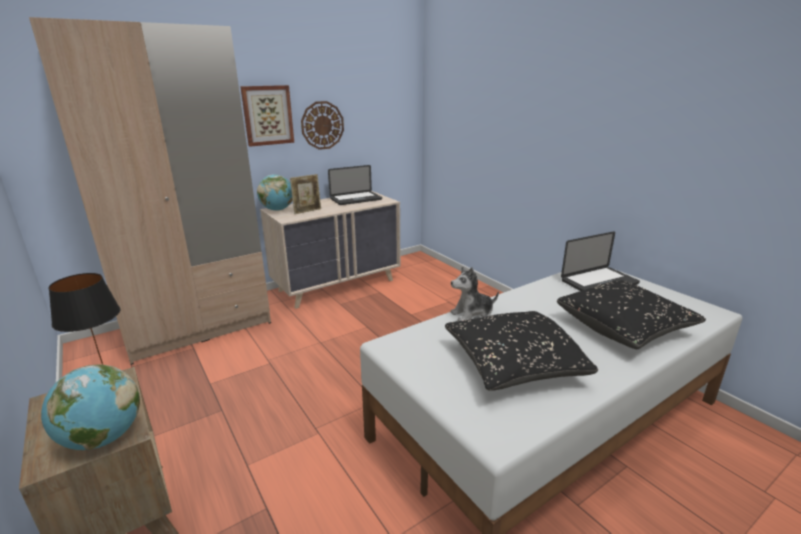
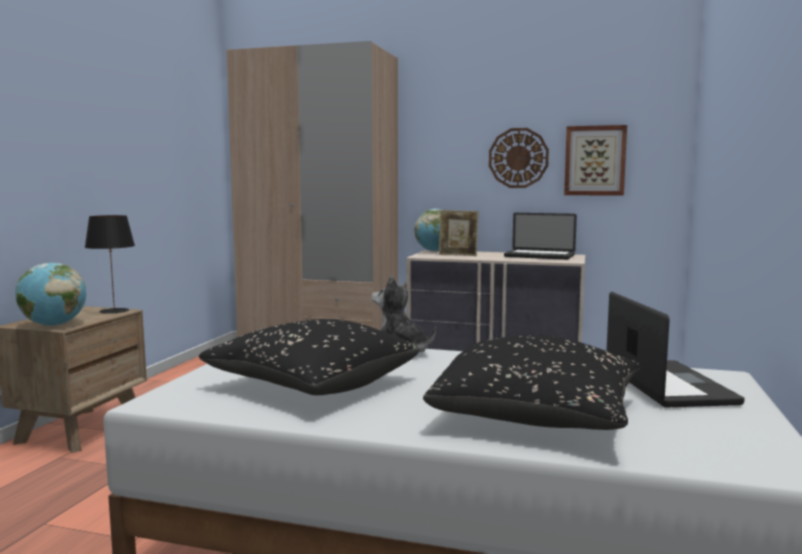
camera: 50 degrees right, 15 degrees down
picture [240,85,294,147] -> picture moved to [564,125,627,196]
laptop [561,231,640,291] -> laptop turned 120 degrees counterclockwise [607,292,745,407]

